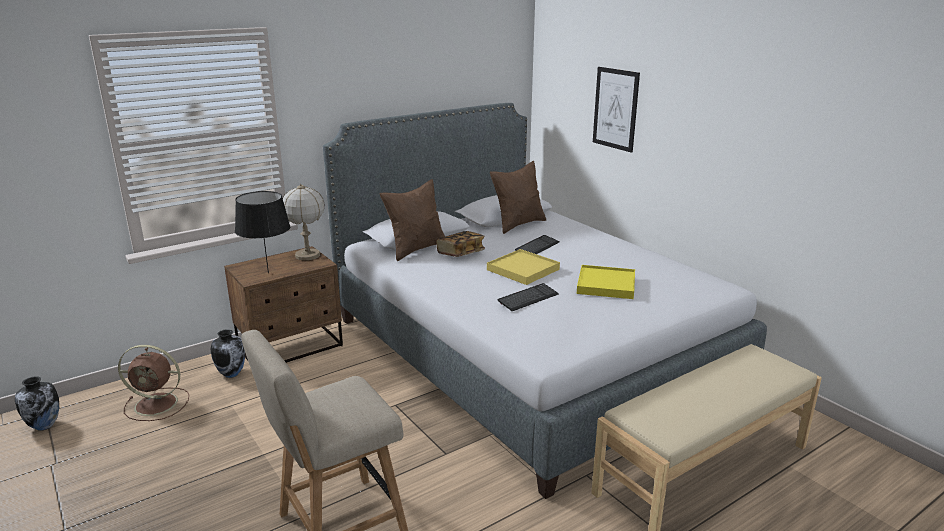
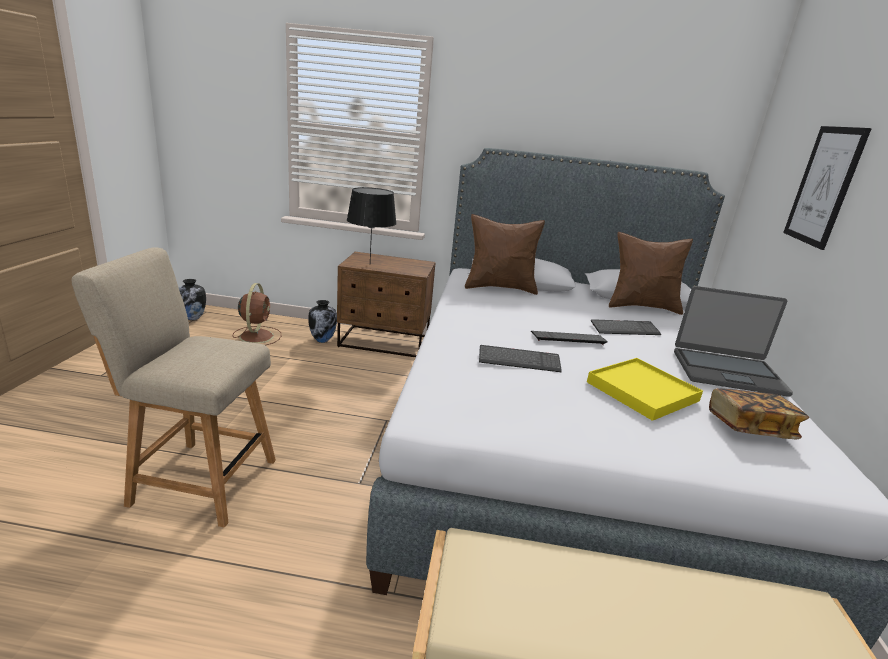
camera: 40 degrees right, 0 degrees up
brown fan [118,345,189,421] -> brown fan turned 135 degrees counterclockwise [232,283,281,346]
table lamp [283,184,325,260] -> none
book [436,231,485,257] -> book moved to [709,388,809,439]
yellow tray [487,249,560,285] -> keyboard [531,331,608,345]
none -> laptop [674,286,793,397]

